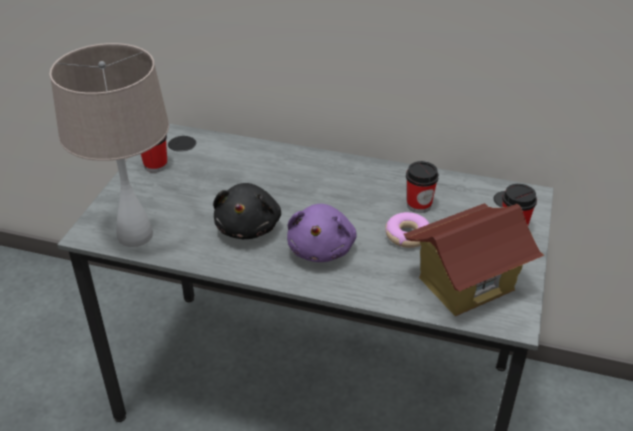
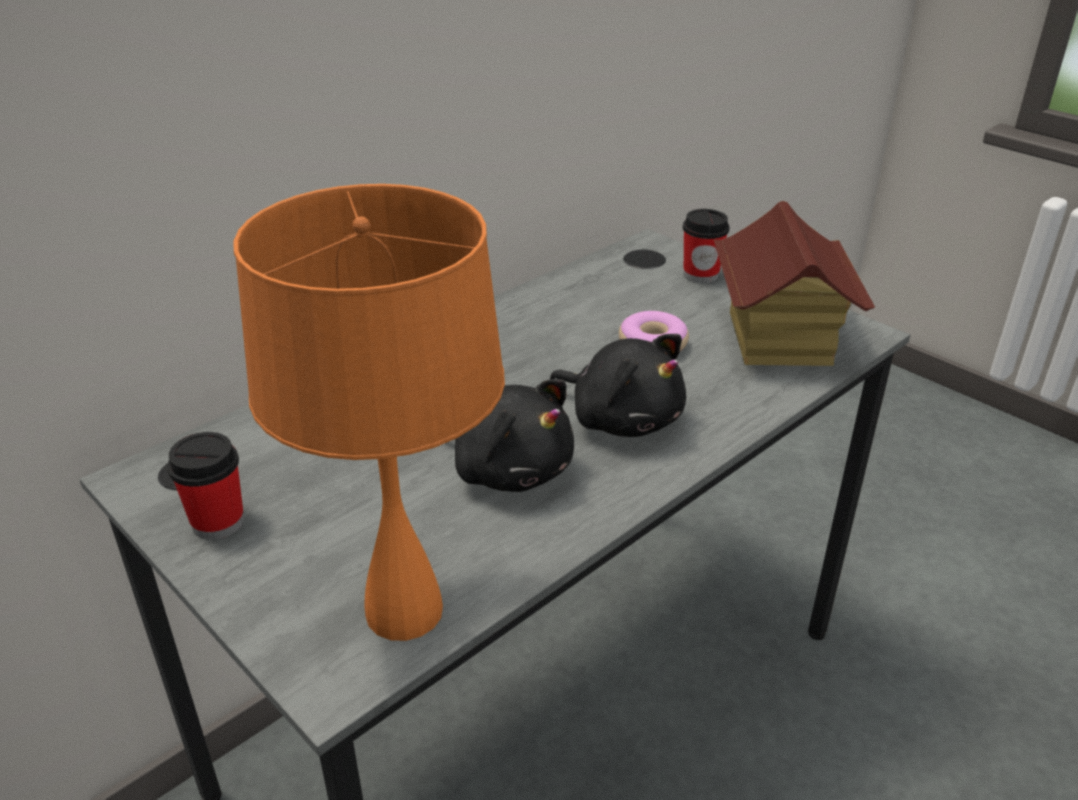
camera: 60 degrees left, 5 degrees down
beige table lamp [49,43,169,247] -> orange table lamp [234,184,505,641]
purple plush toy [287,204,357,262] -> black plush toy [550,334,686,437]
cup [406,161,439,213] -> none

